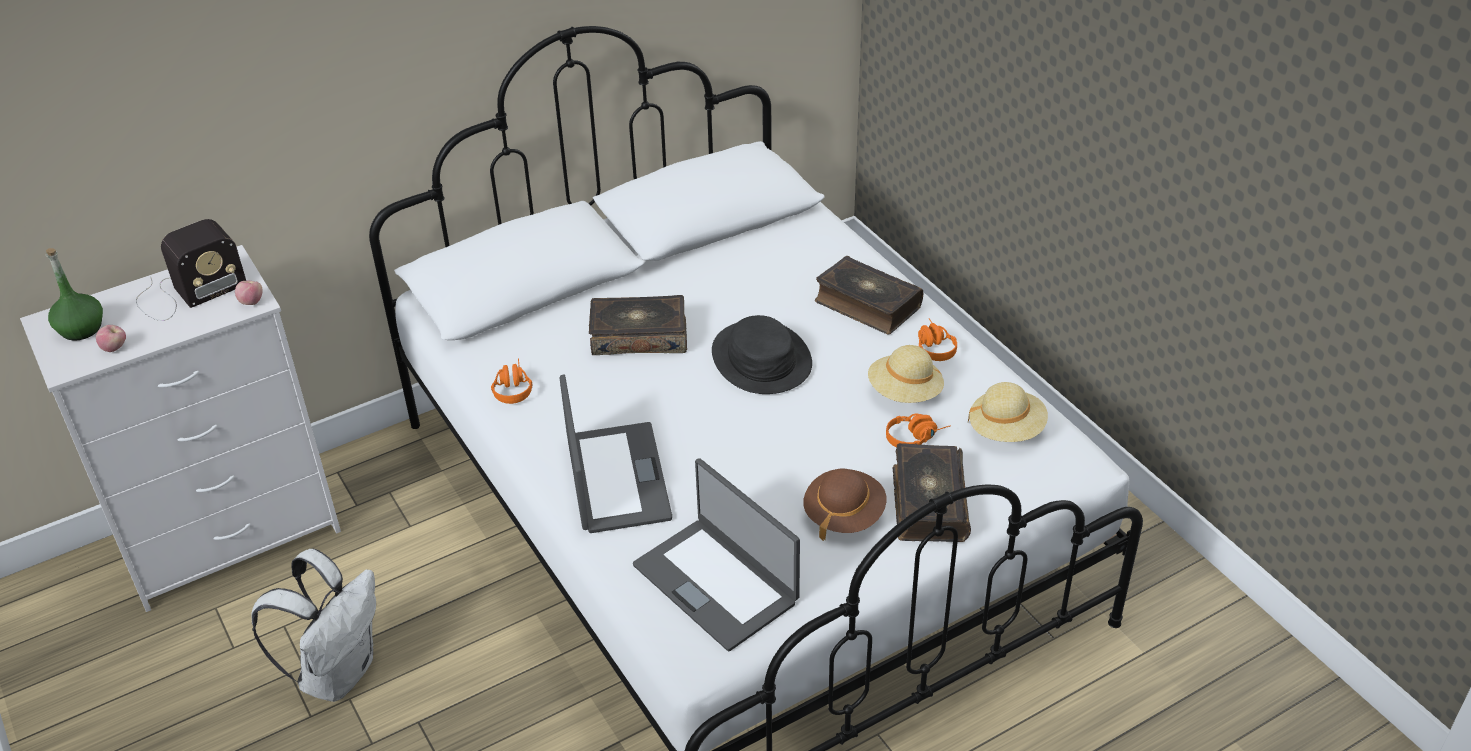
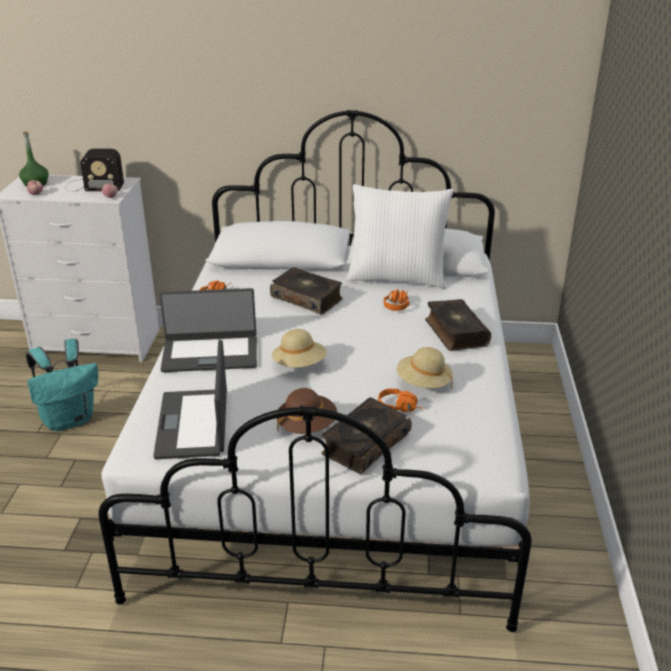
camera: 35 degrees right, 10 degrees down
white backpack [251,548,376,702] -> turquoise backpack [26,339,98,431]
laptop [560,374,672,533] -> laptop turned 60 degrees clockwise [160,288,257,372]
black hat [712,315,812,394] -> none
orange headphones [918,318,957,361] -> orange headphones moved to [384,289,410,311]
beige hat [968,382,1048,442] -> beige hat moved to [272,329,327,368]
none -> white pillow [346,184,453,288]

